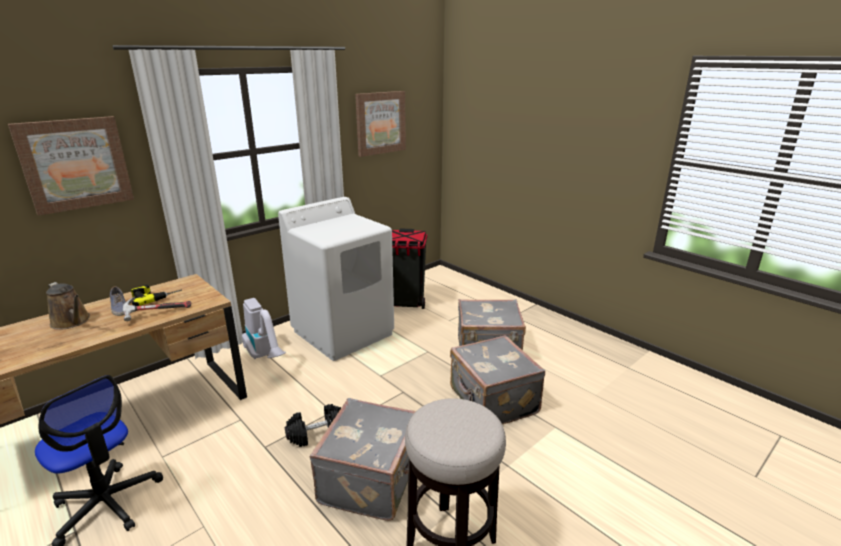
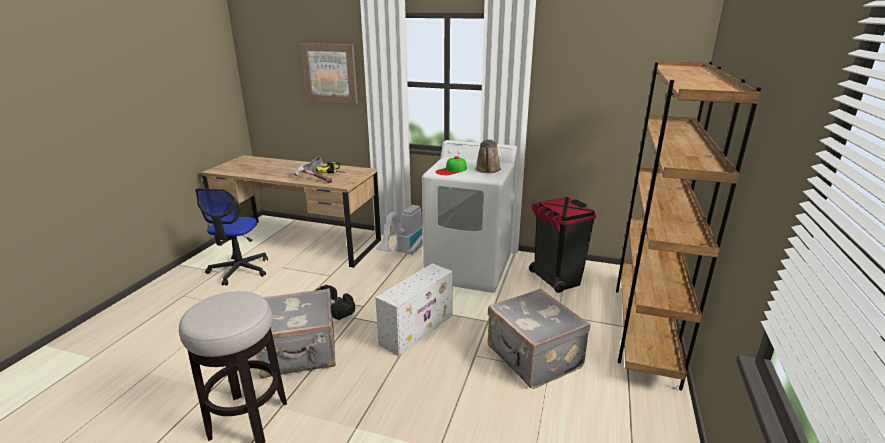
camera: 60 degrees right, 0 degrees up
brown watering can [46,282,90,330] -> brown watering can moved to [475,139,501,173]
picture [355,91,406,157] -> none
grey suitcase [450,335,545,424] -> none
none -> white storage box [375,263,453,356]
none -> cap [436,156,467,175]
none -> brown bookcase [616,61,761,391]

